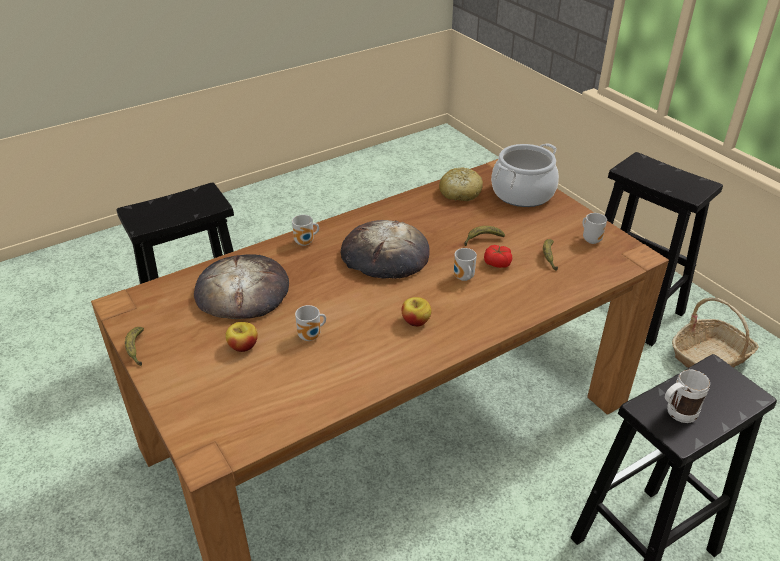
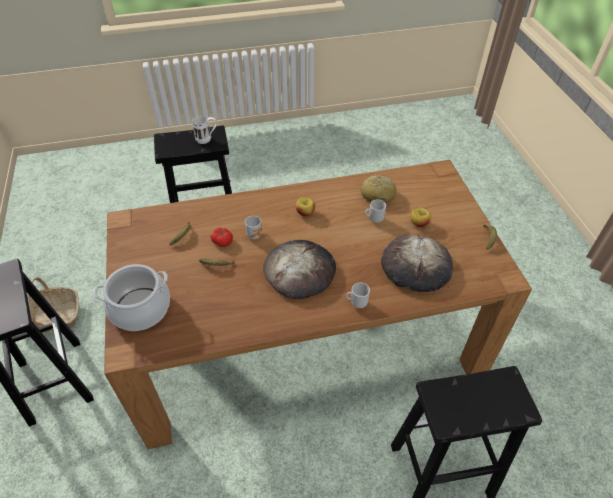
camera: 160 degrees left, 10 degrees up
bread [439,168,483,201] -> bread moved to [361,175,396,203]
mug [582,213,607,244] -> none

